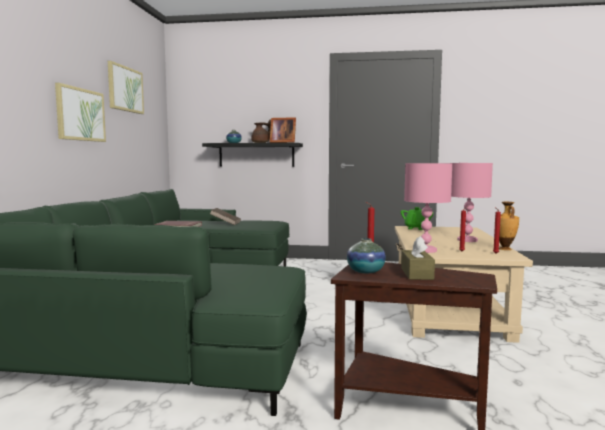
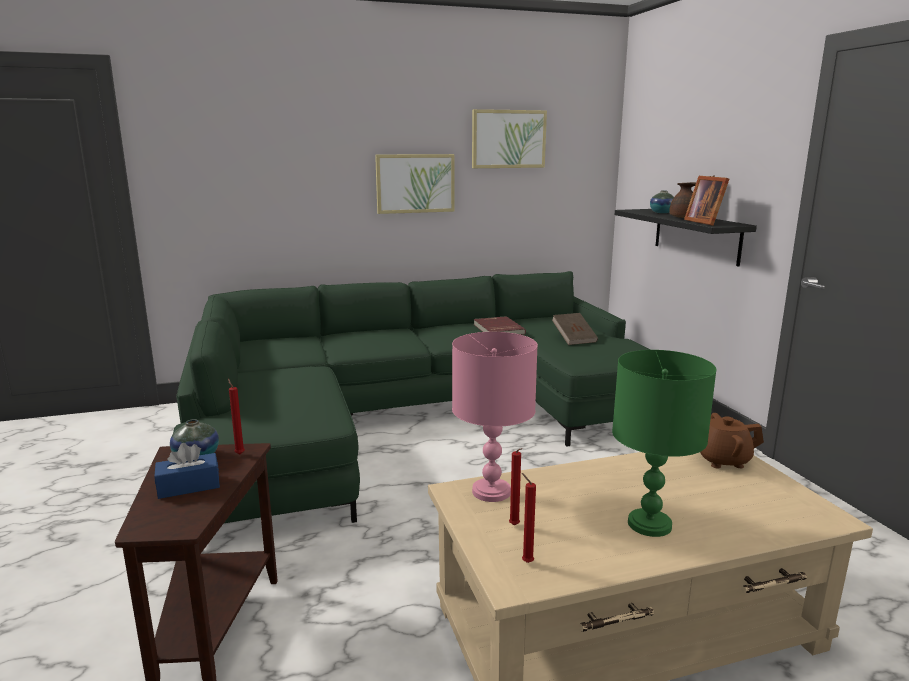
camera: 65 degrees right, 10 degrees up
green teapot [401,207,433,230] -> brown teapot [700,413,764,468]
brown tissue box [401,236,435,280] -> blue tissue box [154,443,220,499]
pink table lamp [451,163,493,242] -> green table lamp [612,350,716,537]
vase [499,202,519,250] -> none

